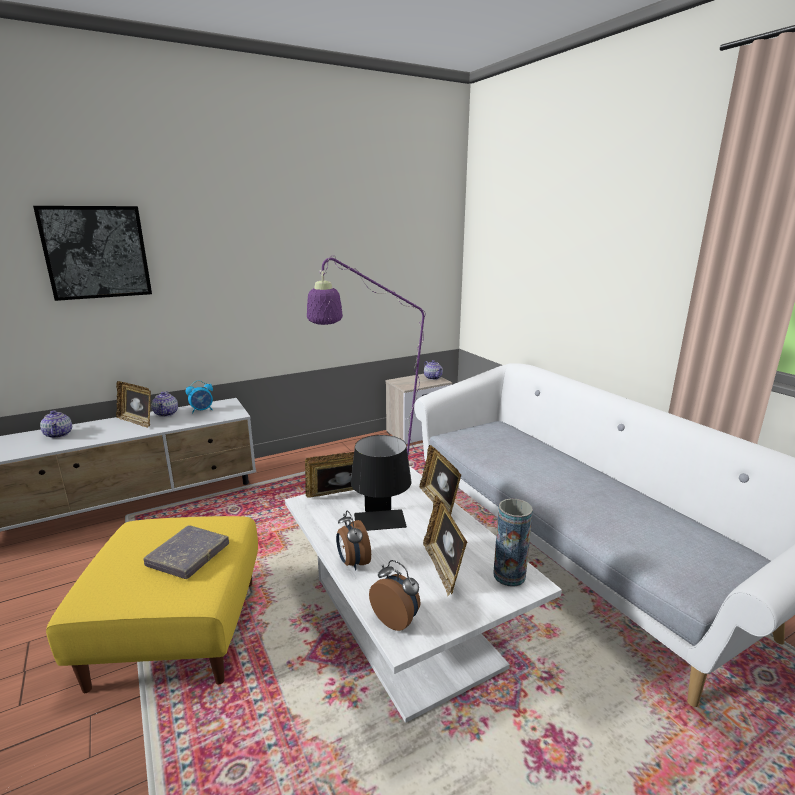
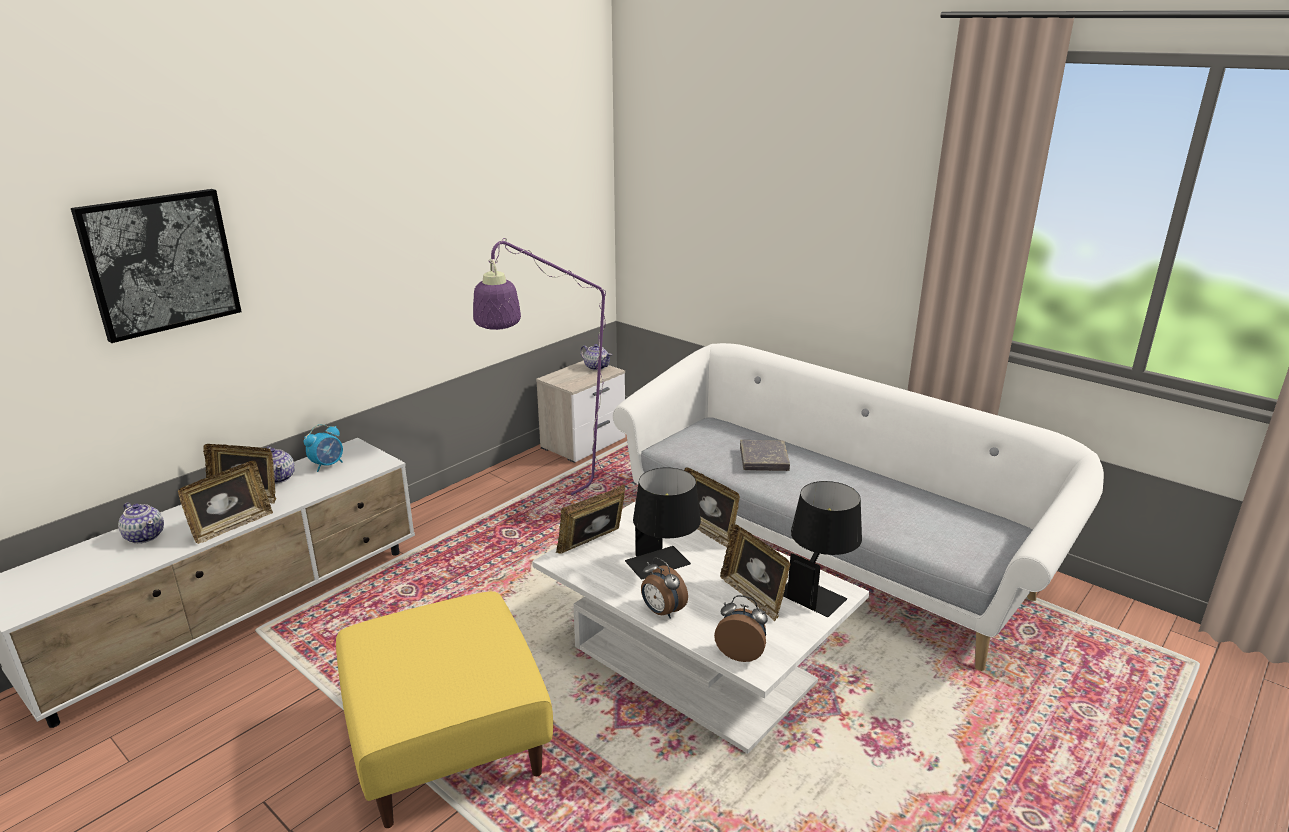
camera: 20 degrees left, 5 degrees up
grey book [144,525,229,579] -> grey book moved to [740,440,790,471]
vase [493,499,533,587] -> black table lamp [783,481,862,617]
none -> picture frame [178,460,273,544]

